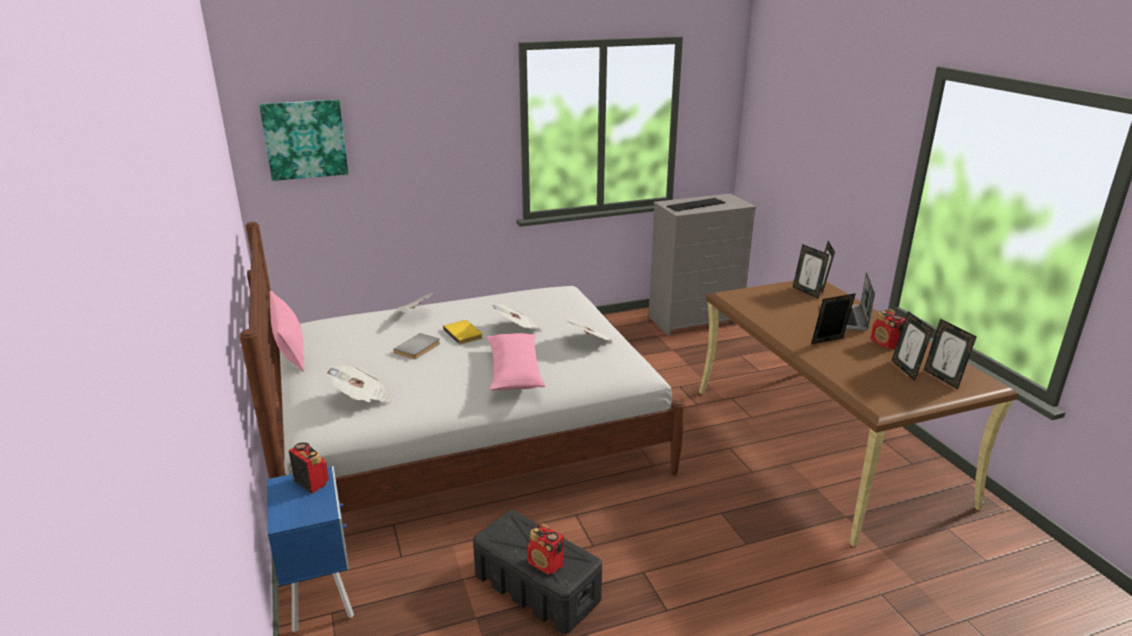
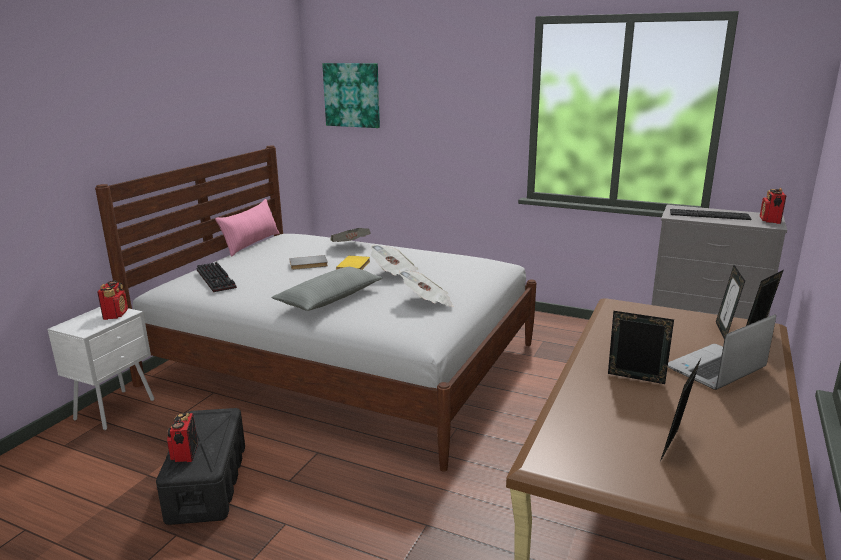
camera: 45 degrees right, 5 degrees down
blue nightstand [267,466,354,633] -> white nightstand [47,307,154,430]
newspaper [325,365,391,402] -> keyboard [197,262,237,292]
pink pillow [486,333,546,390] -> grey pillow [272,267,383,311]
radio [871,309,905,349] -> radio moved to [760,188,786,224]
picture frame [924,319,977,389] -> none

